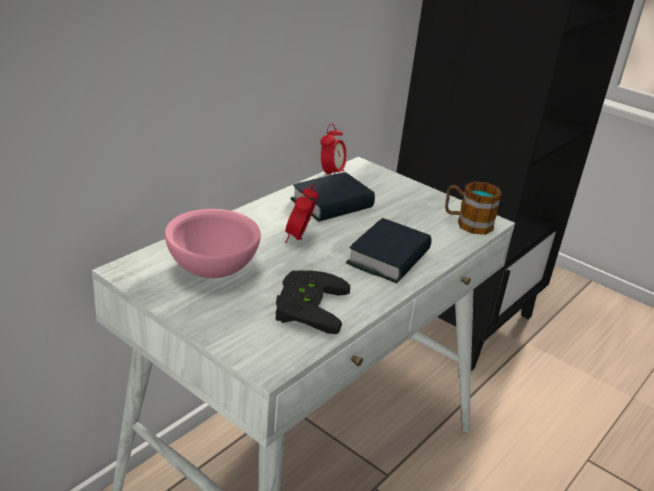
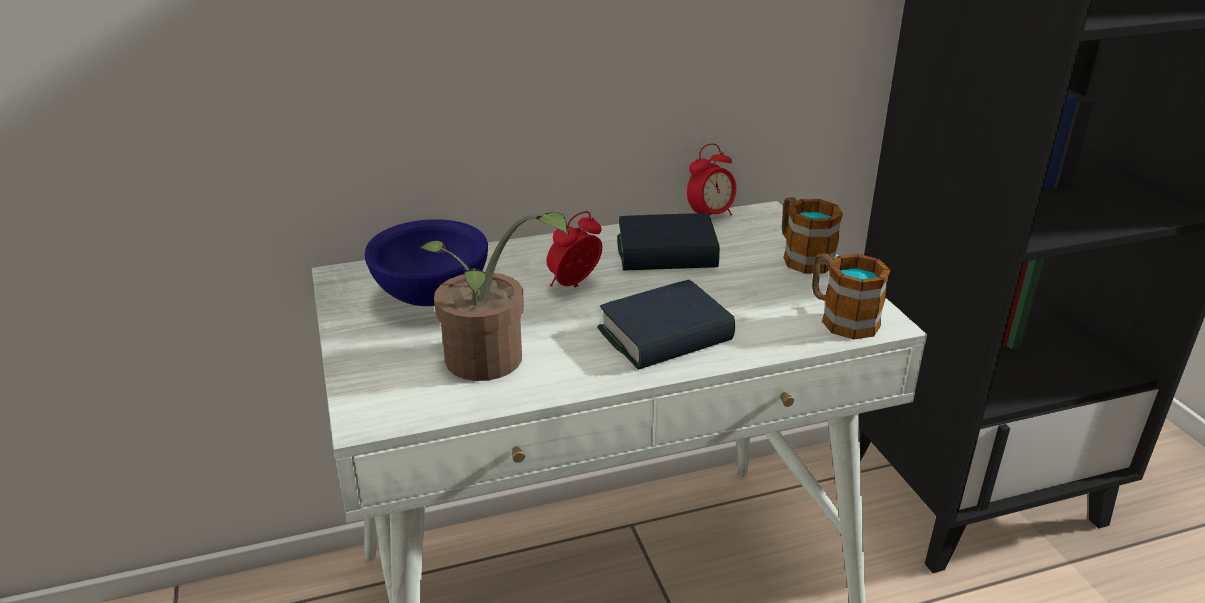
camera: 35 degrees right, 0 degrees up
pink bowl [165,209,261,278] -> blue bowl [364,219,488,306]
black game controller [275,270,350,334] -> potted plant [419,212,569,381]
none -> mug [782,197,843,274]

